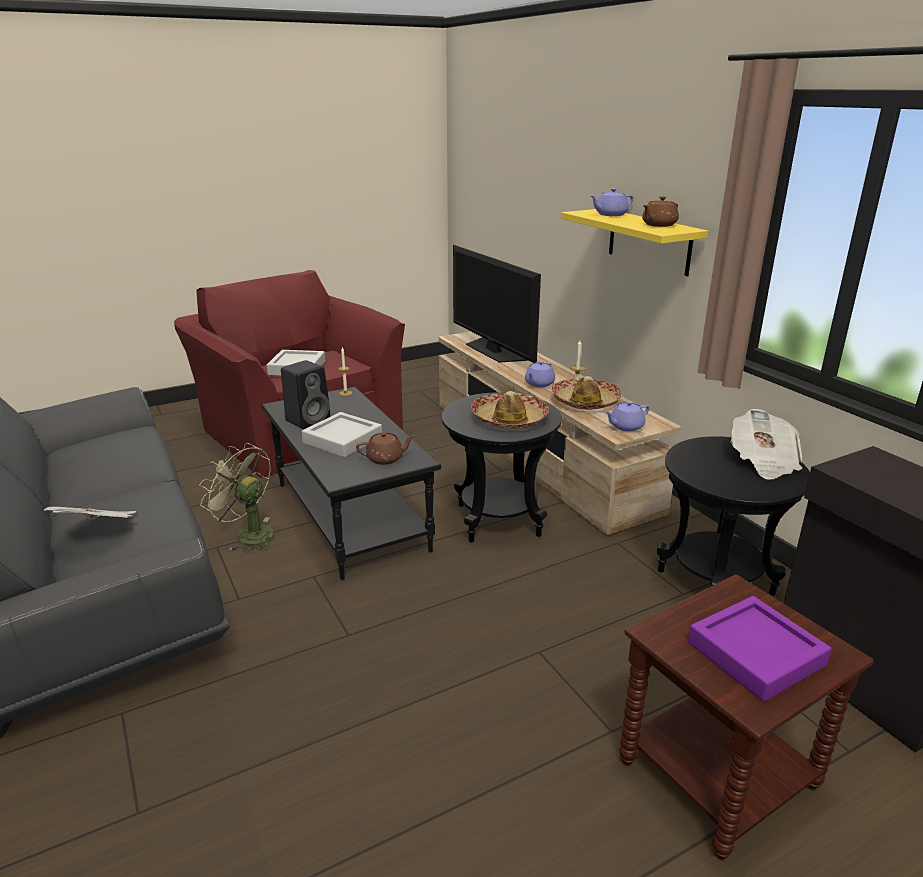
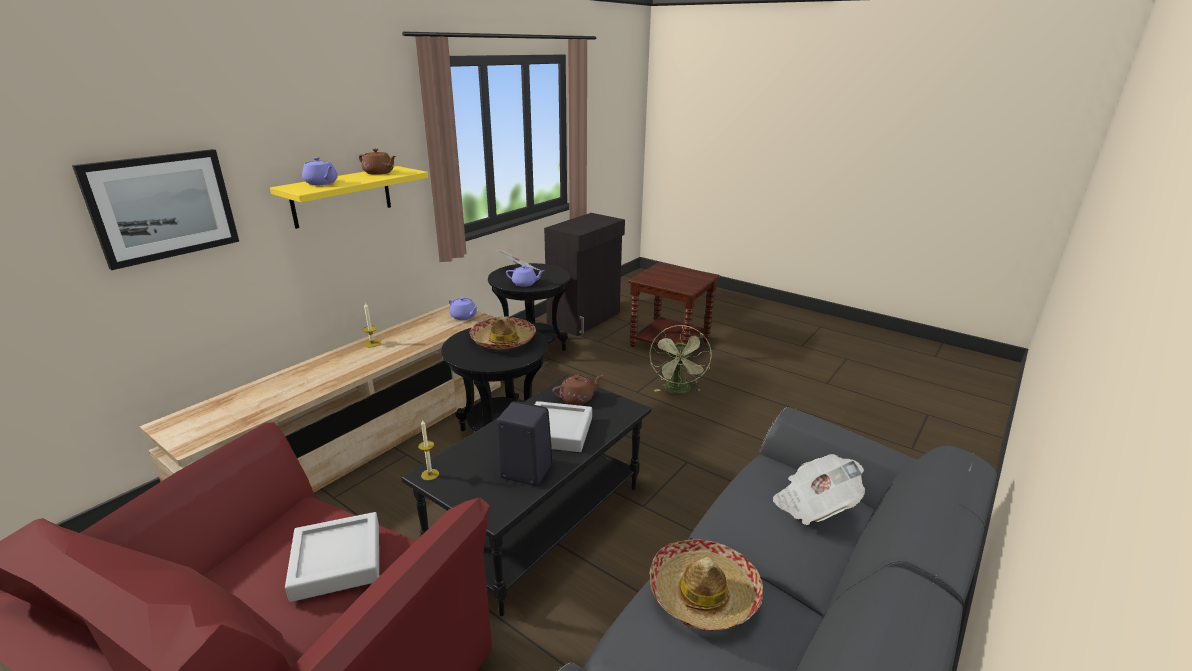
camera: 115 degrees left, 0 degrees up
green fan [199,443,274,553] -> green fan moved to [650,325,712,394]
brown teapot [356,432,415,465] -> brown teapot turned 105 degrees clockwise [552,375,603,405]
television [453,245,541,363] -> none
purple teapot [525,361,555,387] -> purple teapot moved to [506,265,544,287]
hat [552,376,622,410] -> hat moved to [650,539,763,631]
purple tray [688,596,831,701] -> none
none -> picture [72,149,239,270]

